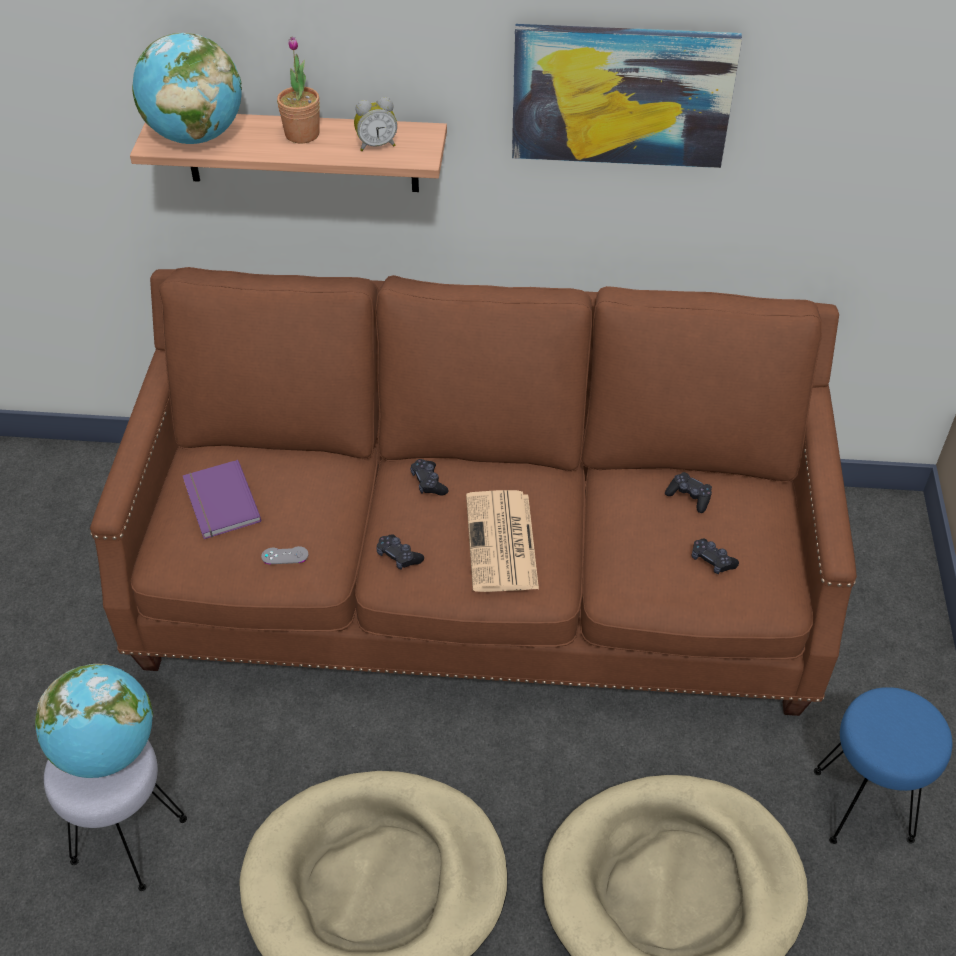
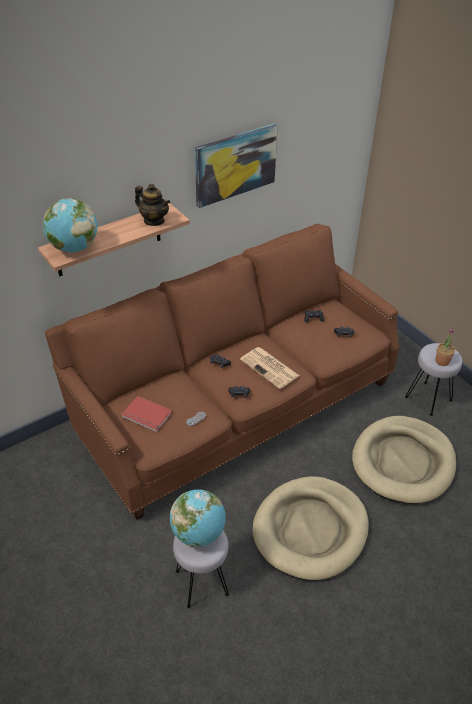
camera: 40 degrees left, 5 degrees down
purple book [183,460,261,539] -> red book [121,396,172,432]
potted plant [277,36,320,143] -> potted plant moved to [435,328,455,366]
alarm clock [354,97,397,151] -> teapot [135,184,170,226]
blue stool [814,687,952,844] -> grey stool [405,343,462,416]

